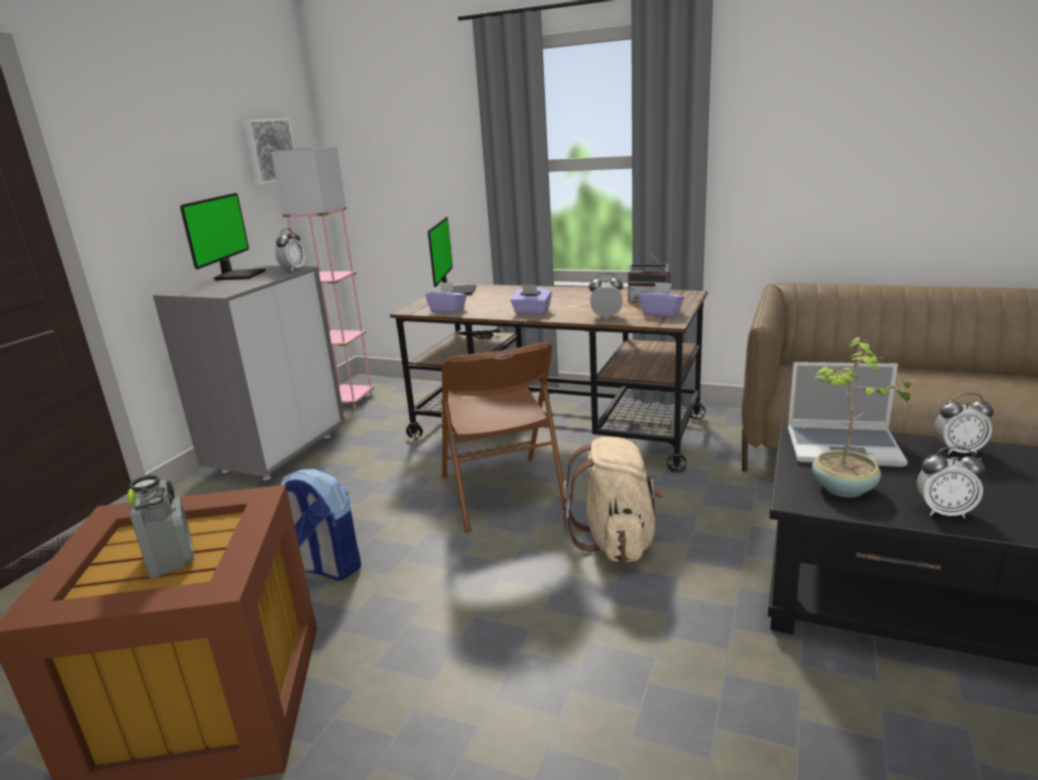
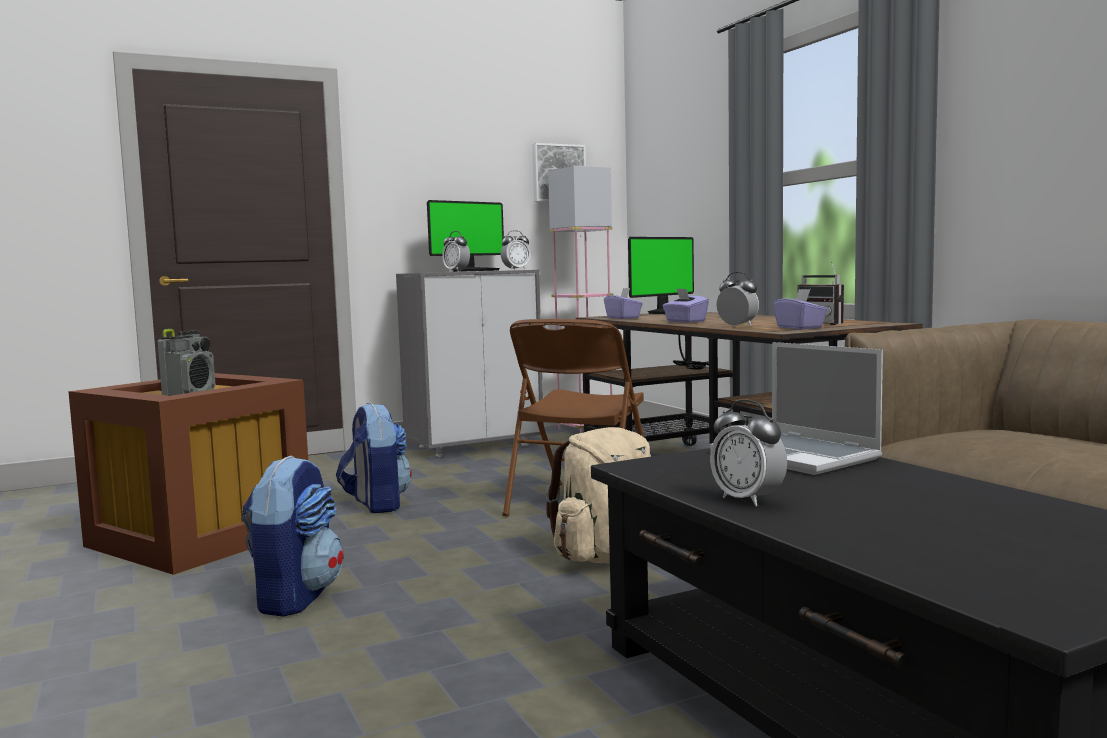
camera: 40 degrees right, 15 degrees down
potted plant [812,337,920,497] -> none
alarm clock [934,393,994,455] -> alarm clock moved to [442,231,470,272]
none -> backpack [241,456,344,617]

